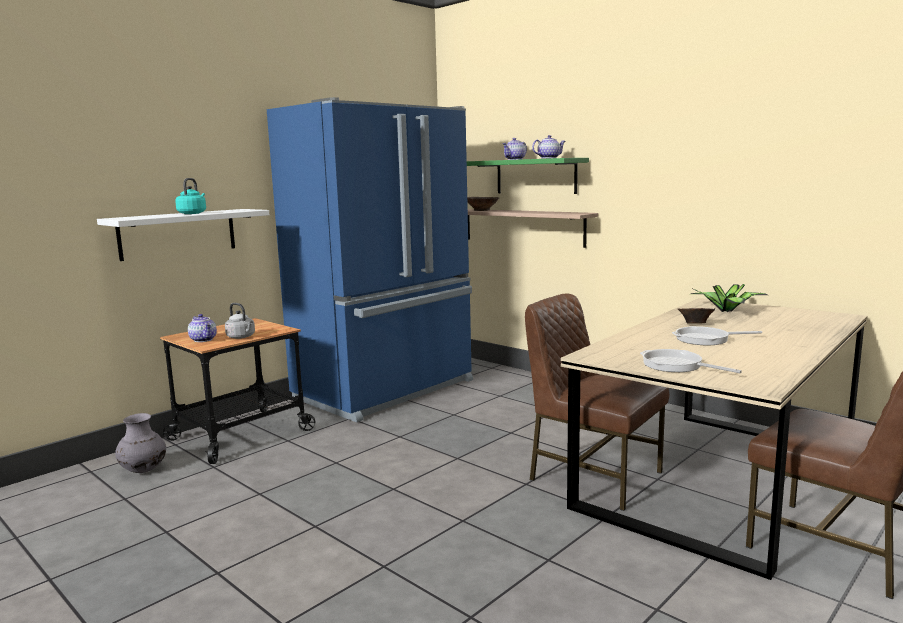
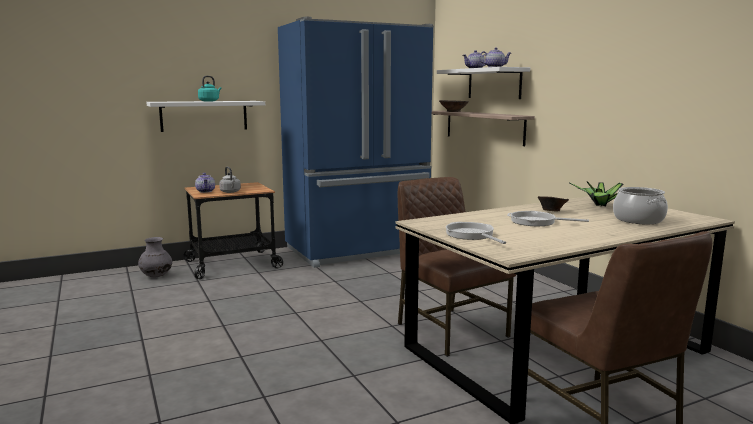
camera: 20 degrees right, 0 degrees up
green shelf [467,158,589,194] -> white shelf [437,67,530,99]
none -> cooking pot [613,187,668,224]

